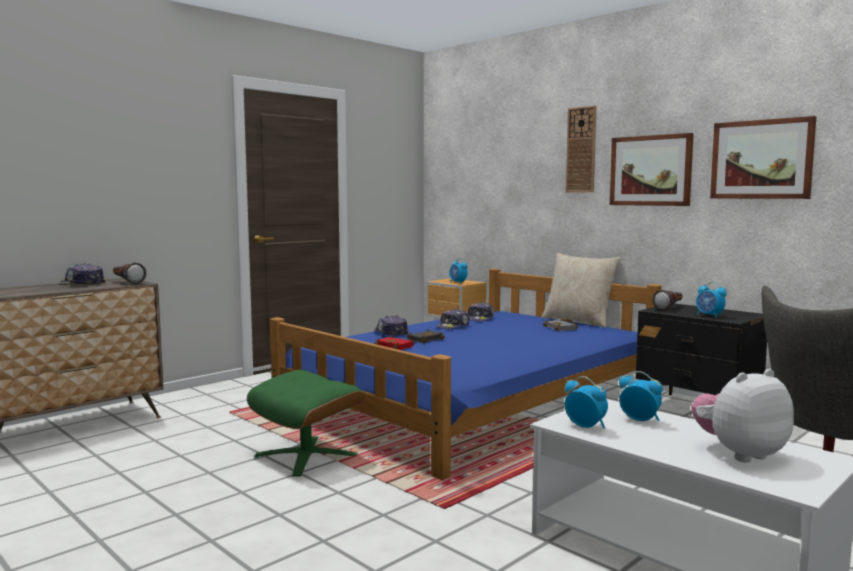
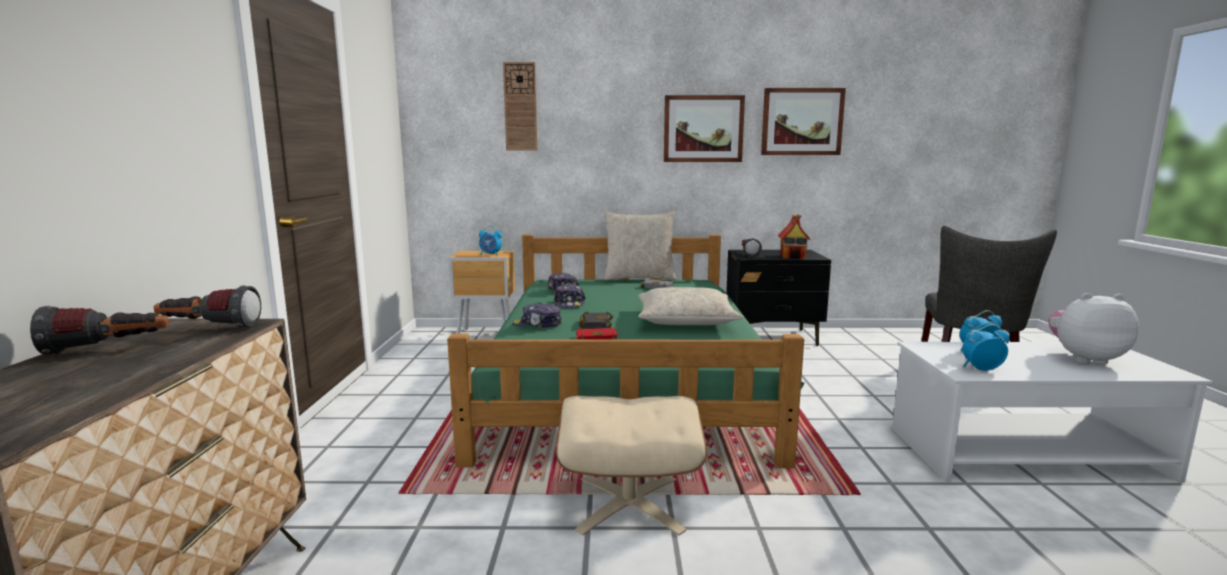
camera: 45 degrees left, 5 degrees up
cap [61,263,106,284] -> flashlight [30,306,169,355]
green ottoman [247,370,365,476] -> beige ottoman [556,396,707,536]
blue bed [270,269,662,480] -> green bed [447,234,805,468]
wall clock [566,106,597,192] -> wall clock moved to [503,62,538,151]
plush toy [691,369,794,463] -> plush toy turned 75 degrees clockwise [1048,293,1139,364]
alarm clock [696,282,727,318] -> toy house [778,214,811,259]
none -> beige pillow [638,287,743,325]

